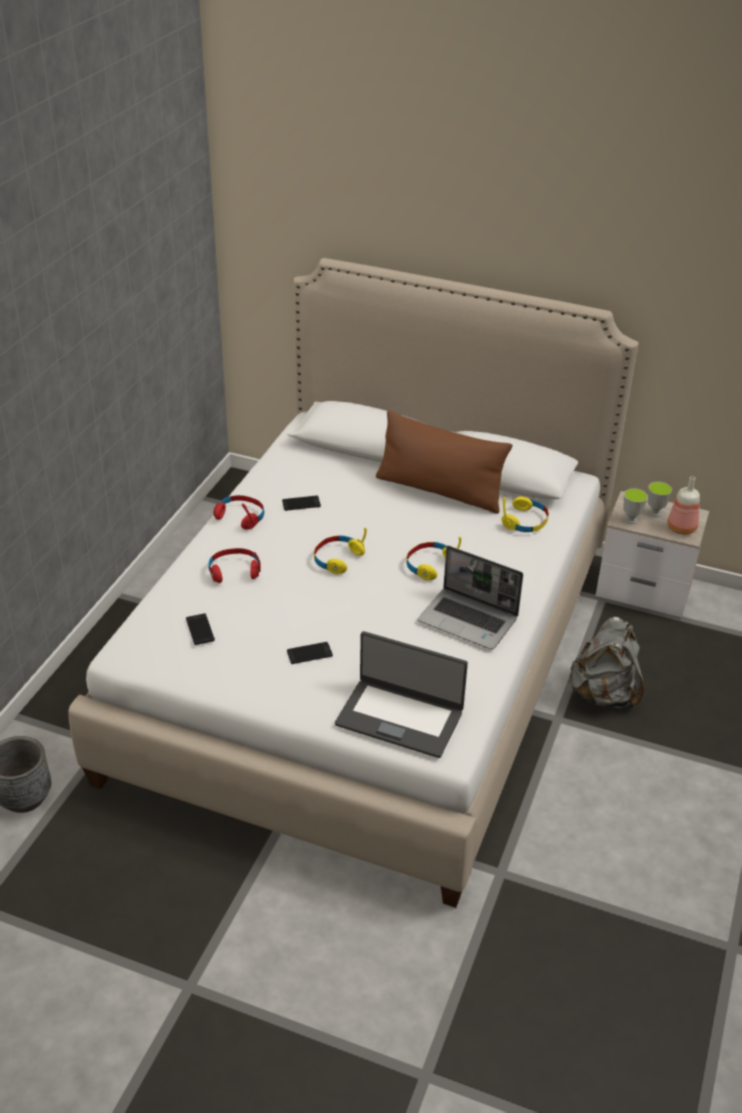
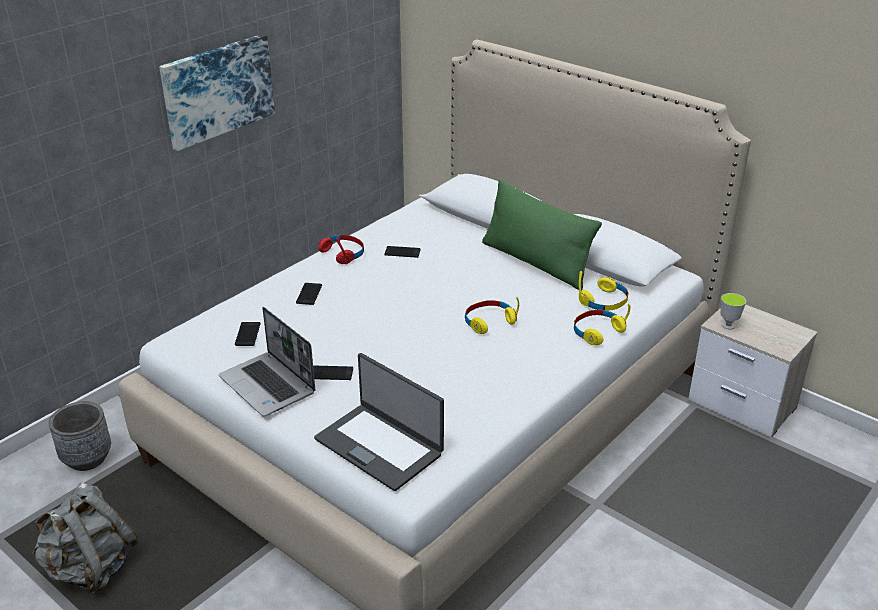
camera: 20 degrees right, 5 degrees down
red headphones [208,548,261,583] -> phone [296,283,322,305]
yellow headphones [314,527,367,574] -> yellow headphones moved to [574,304,631,345]
brown pillow [376,410,513,514] -> green pillow [482,180,602,290]
laptop [418,546,523,650] -> laptop moved to [219,307,316,417]
grey backpack [568,617,644,710] -> grey backpack moved to [32,483,138,594]
cup [648,482,672,517] -> none
bottle [668,476,700,535] -> none
none -> picture [159,34,275,151]

